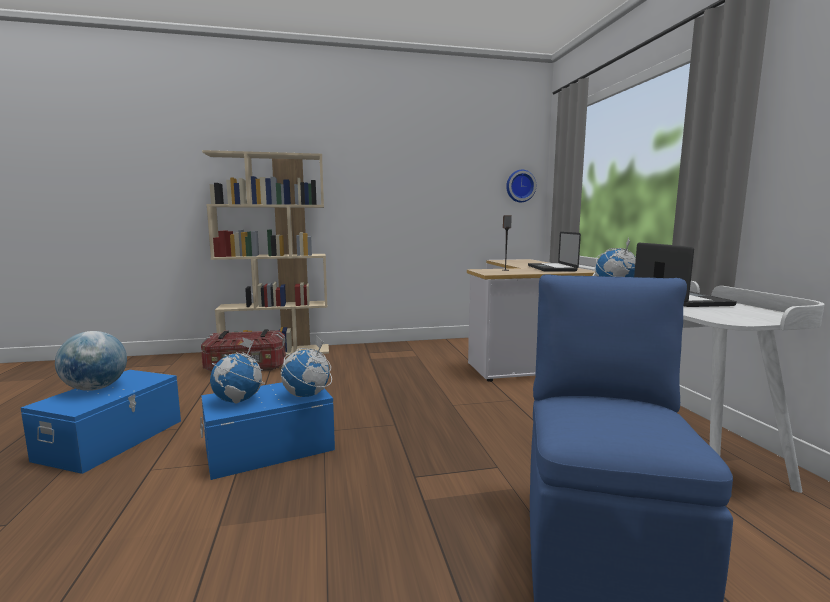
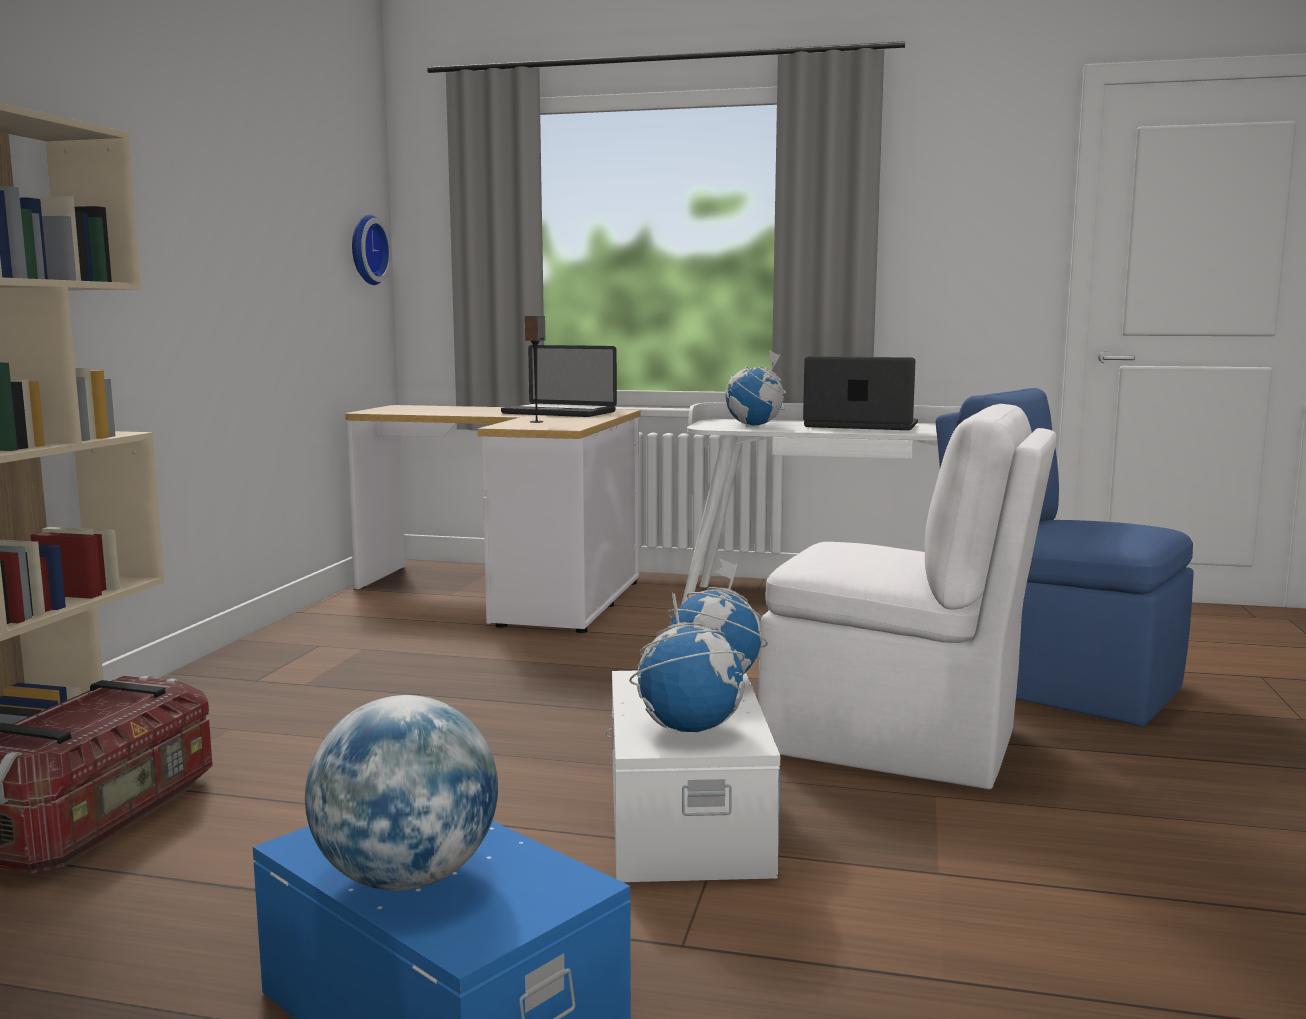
camera: 65 degrees left, 0 degrees up
blue storage box [200,382,335,480] -> white storage box [606,671,780,882]
none -> white chair [759,404,1057,789]

